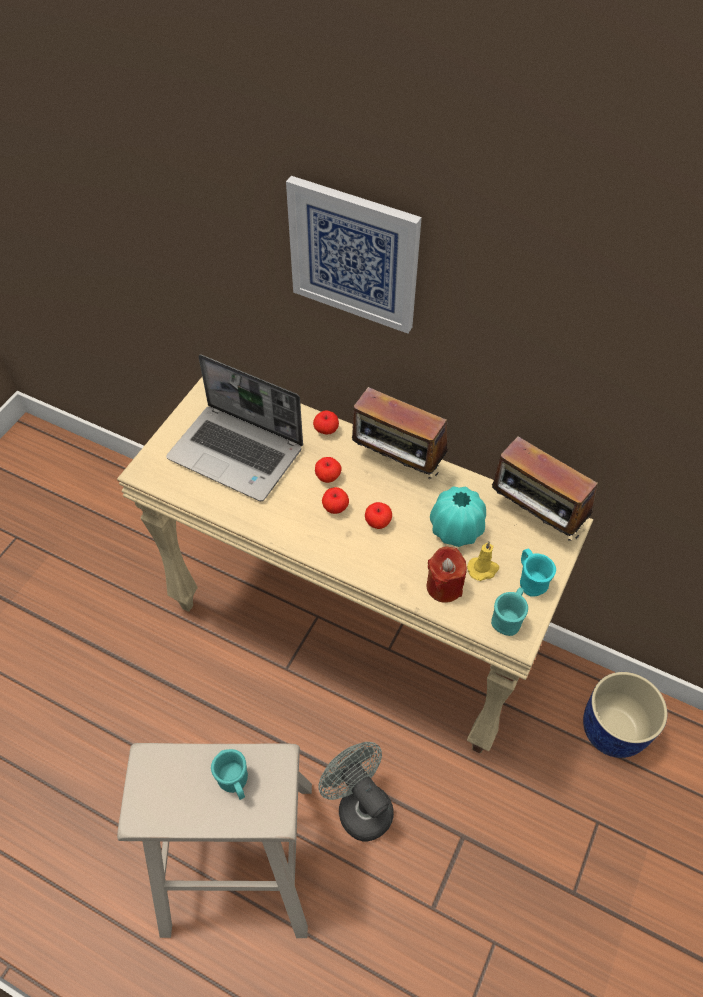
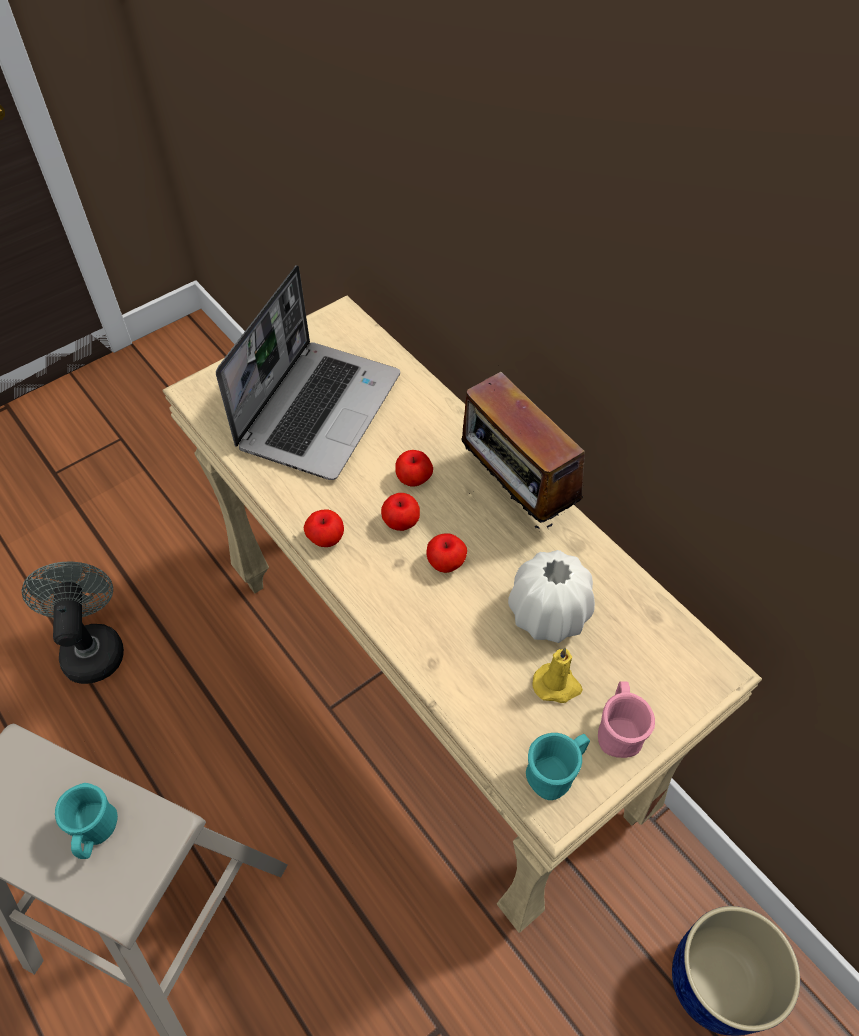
camera: 25 degrees right, 0 degrees up
laptop [166,354,303,501] -> laptop turned 120 degrees counterclockwise [216,265,400,480]
picture [286,176,422,334] -> none
apple [313,411,339,435] -> apple moved to [304,509,344,547]
grey fan [318,742,394,841] -> grey fan moved to [22,562,124,684]
red candle [427,547,467,603] -> none
turquoise vase [430,486,486,547] -> white vase [508,550,595,643]
radio [492,436,598,541] -> none
turquoise mug [520,548,556,597] -> pink mug [598,681,655,758]

